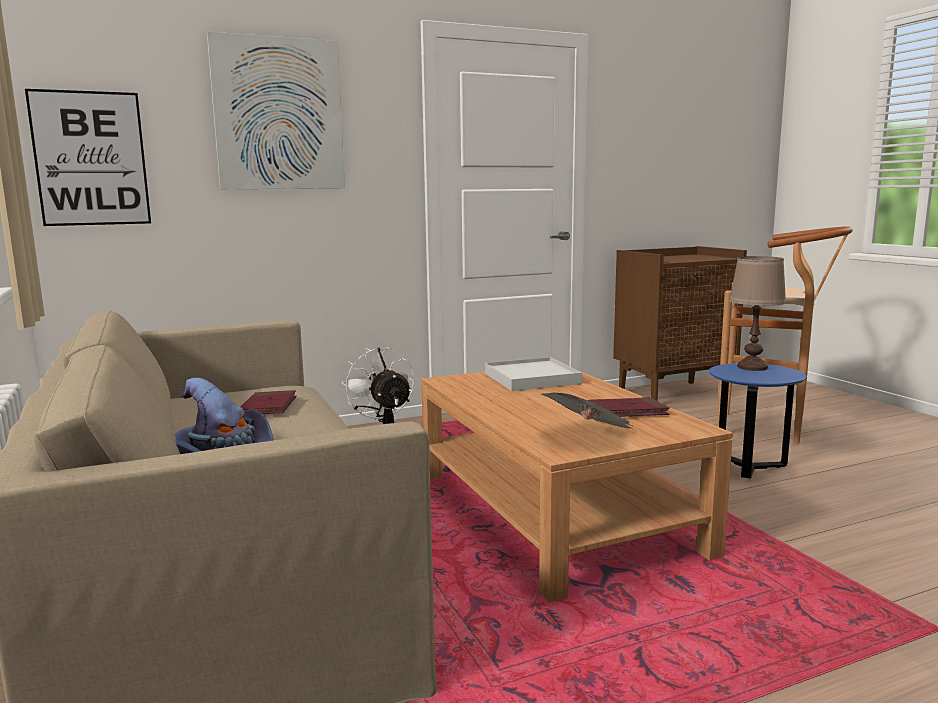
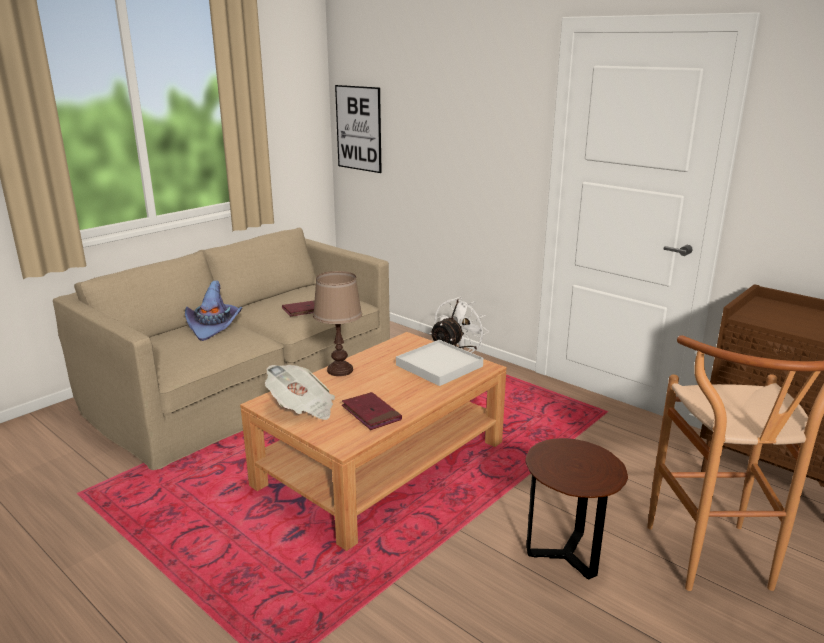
camera: 65 degrees right, 10 degrees up
picture [207,32,345,189] -> none
blue side table [709,363,807,479] -> brown side table [525,438,628,580]
brown table lamp [729,256,786,371] -> brown table lamp moved to [313,271,362,376]

